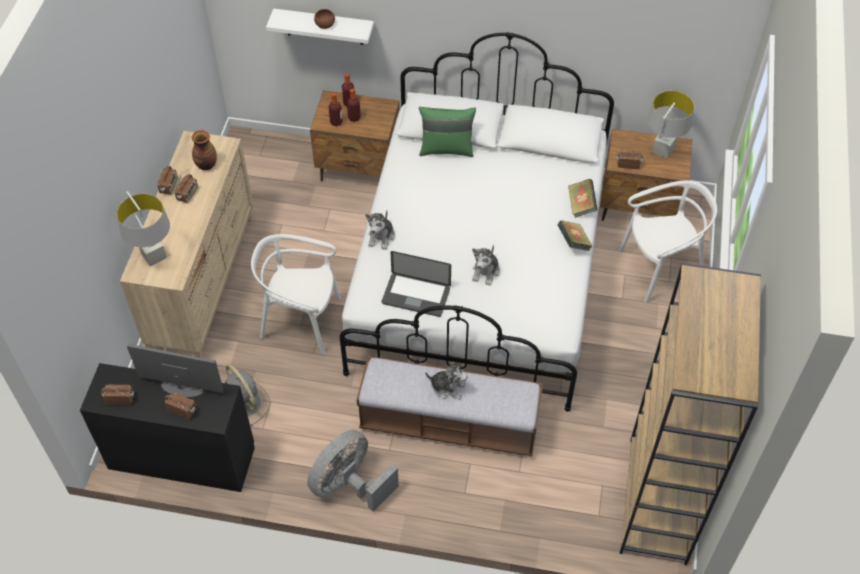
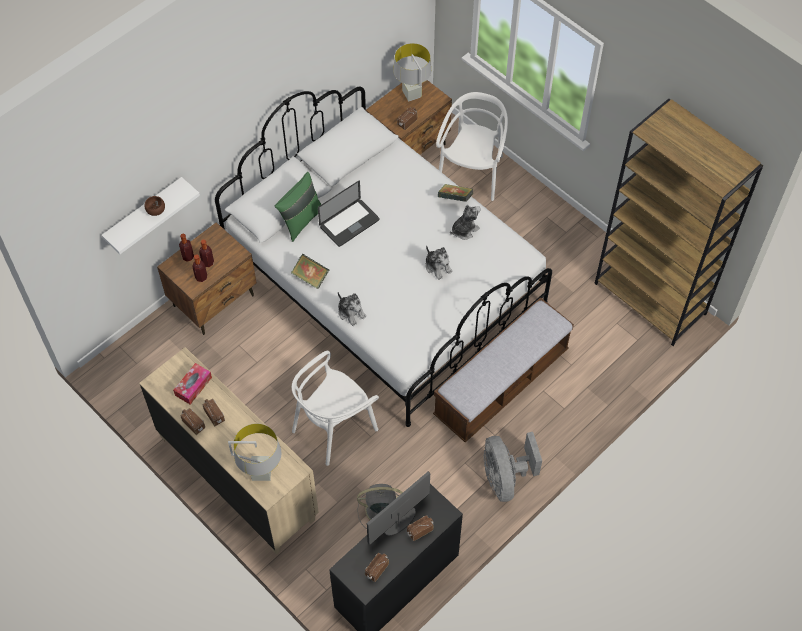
camera: 55 degrees left, 5 degrees up
vase [192,130,217,170] -> tissue box [173,363,212,404]
laptop [382,251,451,317] -> laptop moved to [318,181,379,247]
plush toy [425,362,467,400] -> plush toy moved to [450,205,481,240]
book [568,179,598,218] -> book moved to [291,254,329,289]

